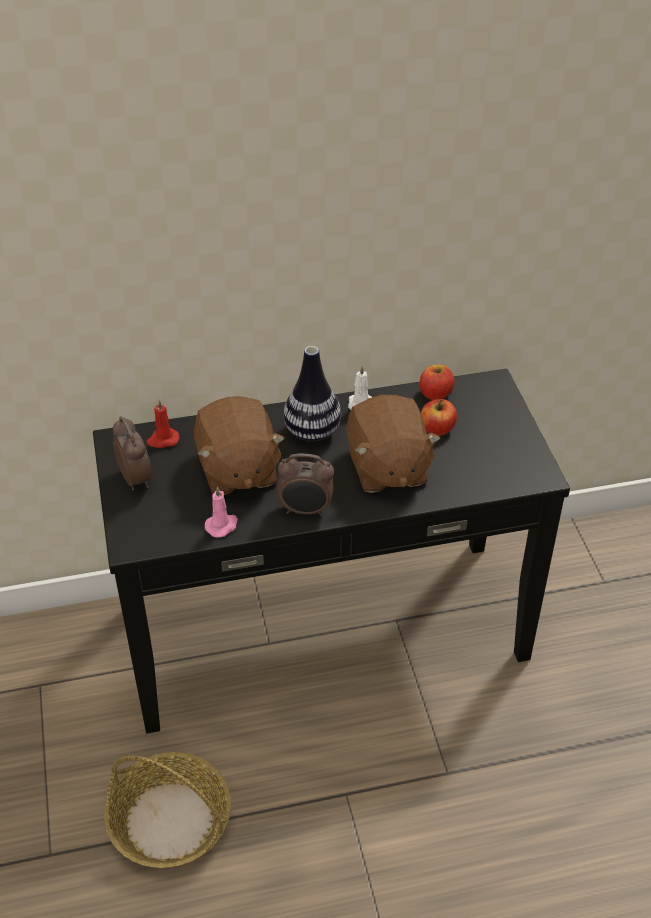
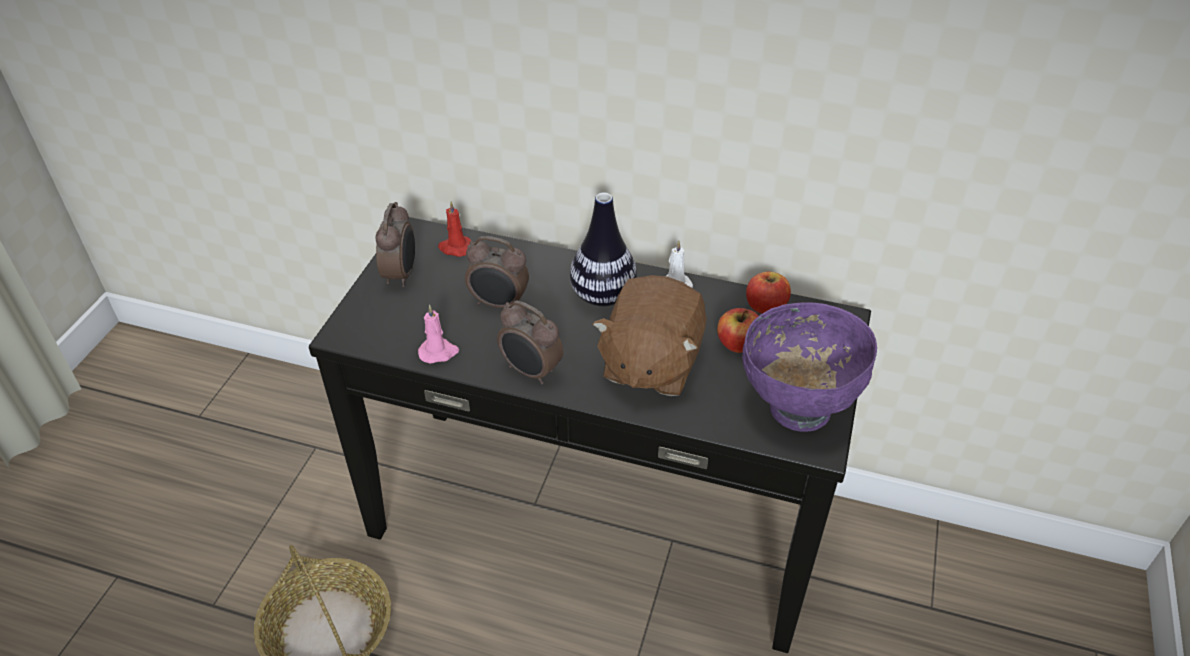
camera: 30 degrees right, 0 degrees up
brown plush toy [194,396,285,495] -> alarm clock [465,236,529,308]
none -> purple bowl [742,302,877,431]

